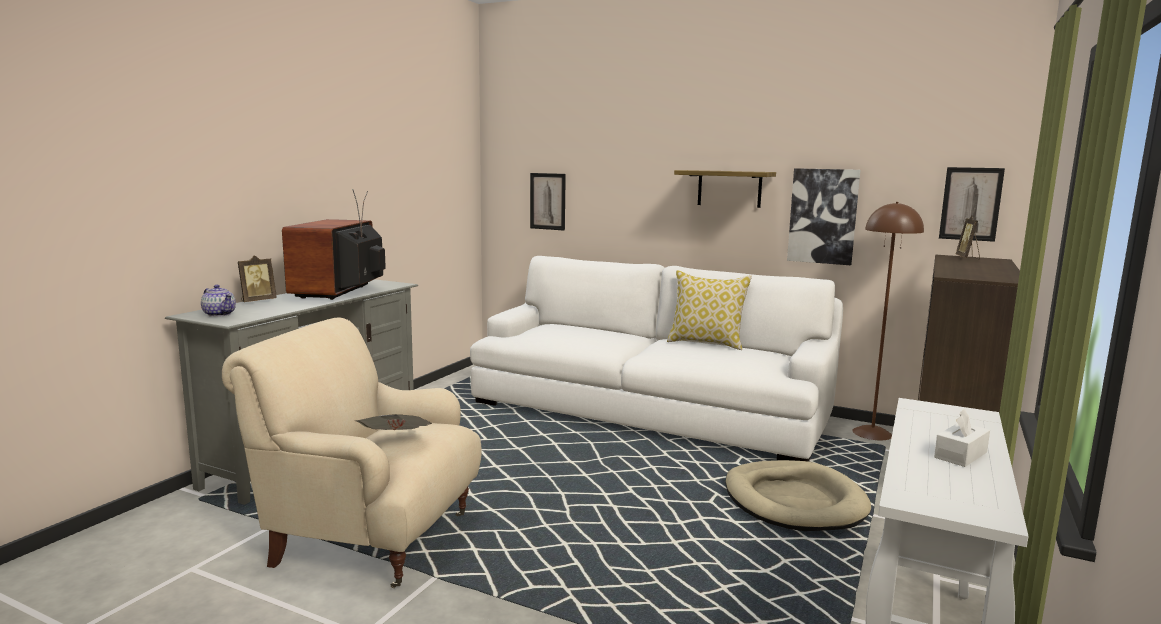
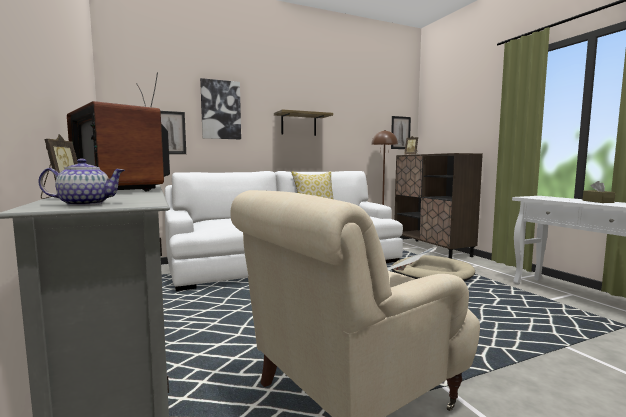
camera: 50 degrees left, 5 degrees down
picture [787,168,860,265] -> picture moved to [200,78,241,139]
white tissue box [934,409,990,467] -> brown tissue box [582,181,615,203]

